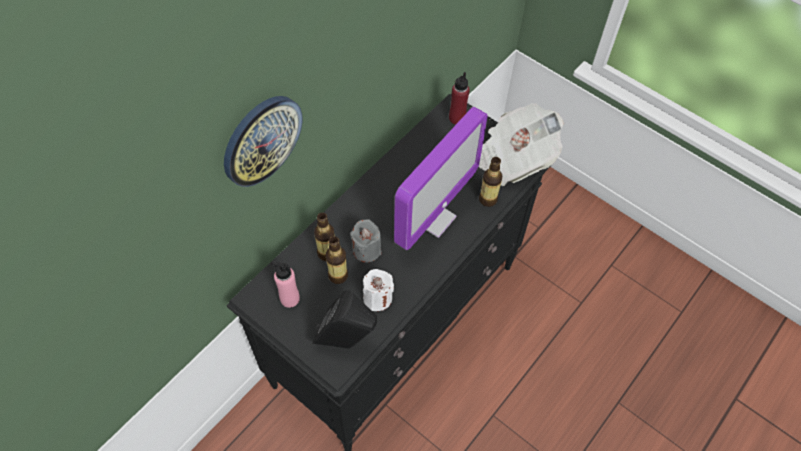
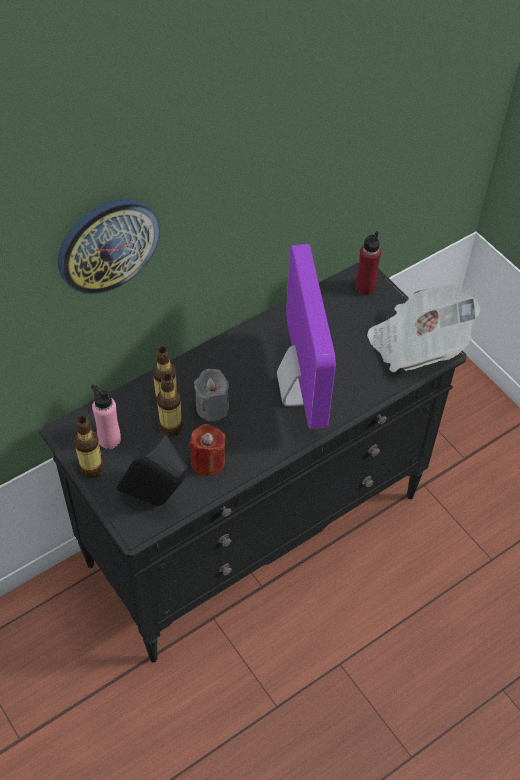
camera: 15 degrees right, 5 degrees down
white candle [363,269,394,311] -> red candle [189,424,226,476]
monitor [394,107,488,250] -> monitor turned 60 degrees counterclockwise [277,244,336,429]
bottle [479,157,502,207] -> bottle moved to [74,416,104,478]

